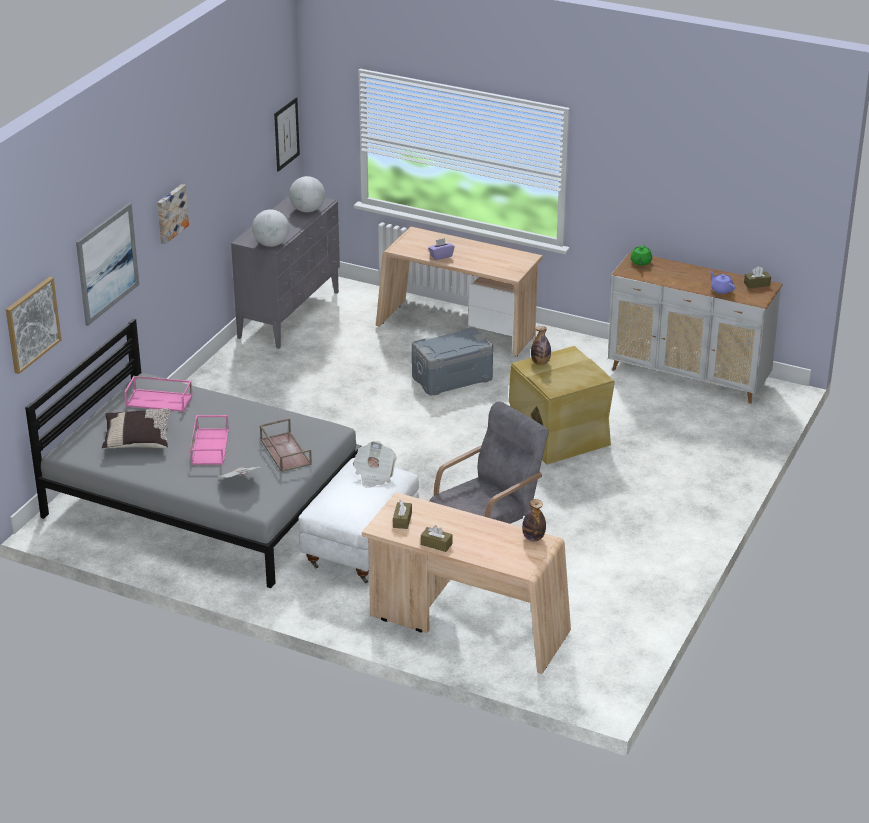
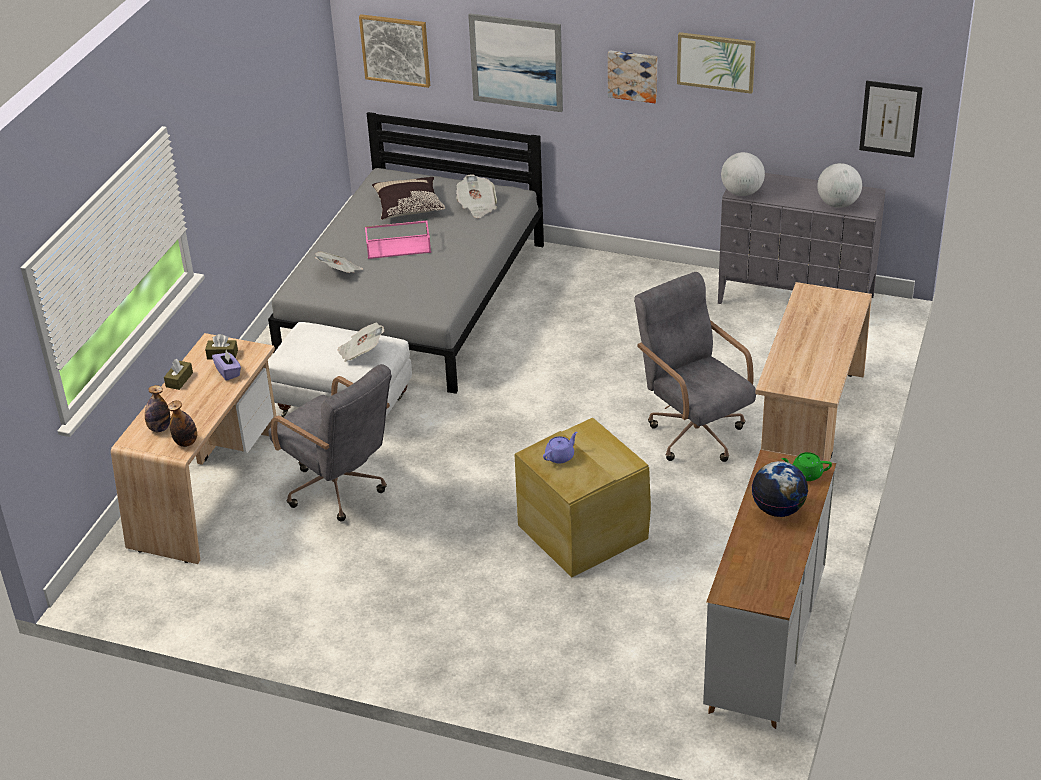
camera: 85 degrees right, 5 degrees up
pink tray [124,376,193,412] -> newspaper [456,174,497,218]
brown tray [260,418,312,472] -> none
grey storage box [412,327,493,396] -> grey office chair [634,272,756,462]
purple tissue box [428,238,455,260] -> purple tissue box moved to [212,350,241,381]
bottle [531,326,551,365] -> bottle moved to [145,385,171,432]
purple teapot [710,271,735,294] -> purple teapot moved to [543,432,577,464]
brown tissue box [744,266,771,289] -> none
none -> picture [677,32,756,94]
none -> globe [752,461,808,517]

